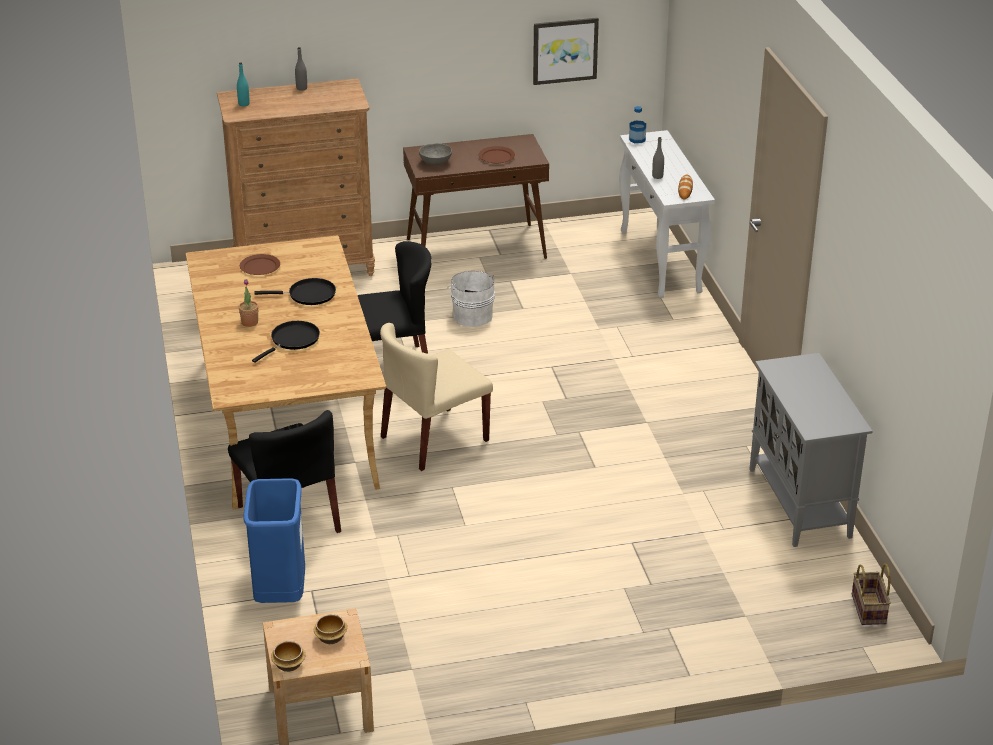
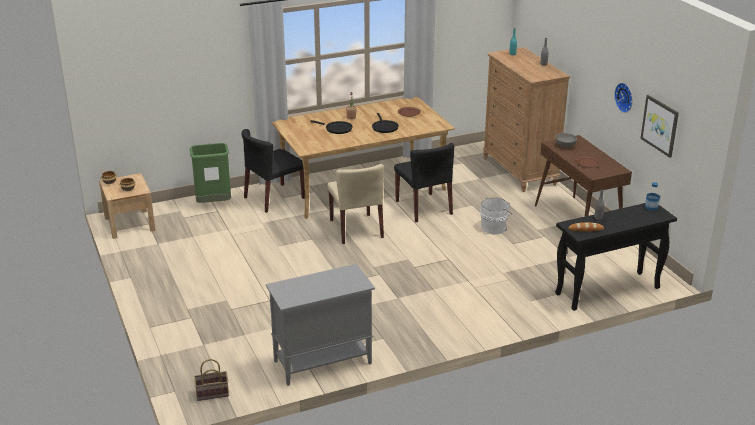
camera: 80 degrees right, 5 degrees down
blue trash can [243,478,305,603] -> green trash can [190,143,231,203]
beige chair [380,323,493,471] -> beige chair turned 150 degrees counterclockwise [327,164,384,244]
white console table [619,130,715,298] -> black console table [555,203,677,311]
none -> wall clock [614,83,633,113]

